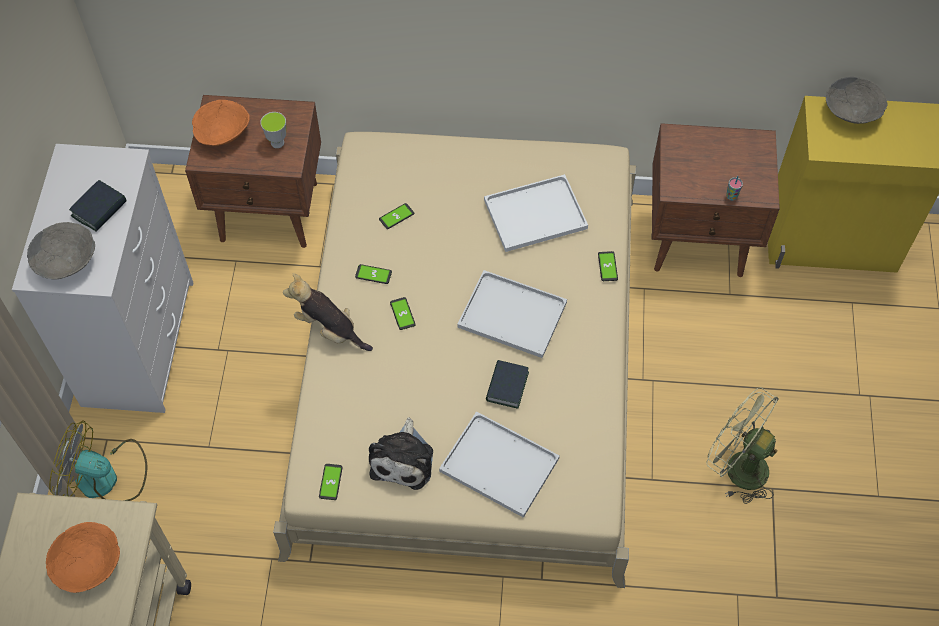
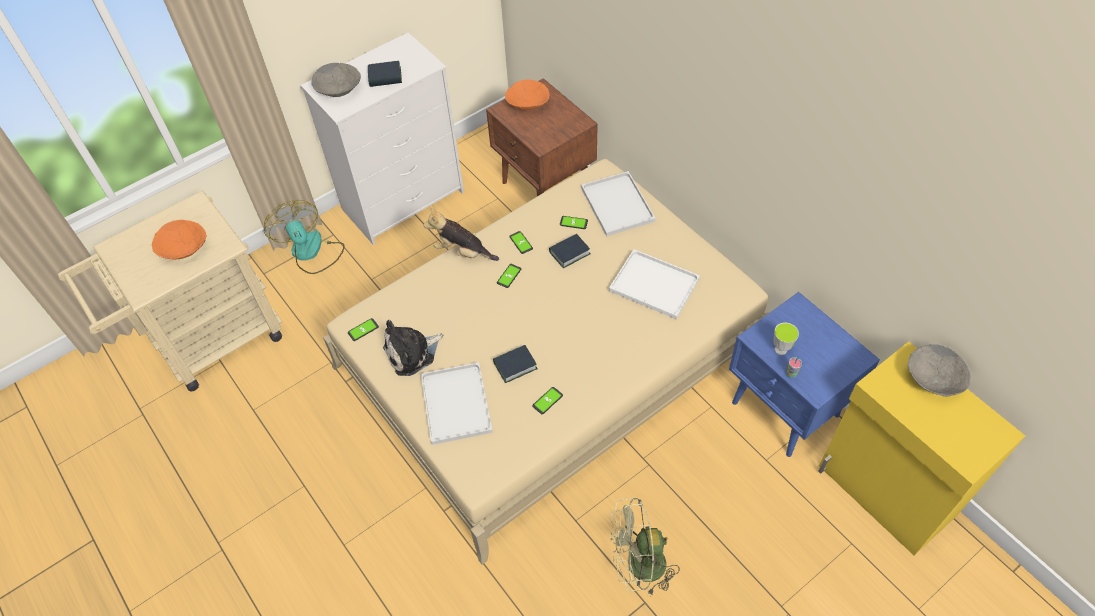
camera: 50 degrees right, 5 degrees down
cup [260,112,286,148] -> cup moved to [773,323,799,355]
plush toy [283,273,373,351] -> plush toy turned 60 degrees counterclockwise [424,208,499,261]
white tray [457,270,567,358] -> white tray moved to [581,171,656,236]
phone [598,251,618,281] -> phone moved to [532,387,563,414]
brown nightstand [652,123,780,277] -> blue nightstand [729,292,880,457]
green fan [706,387,779,504] -> green fan turned 90 degrees counterclockwise [610,498,680,596]
none -> book [549,234,590,268]

